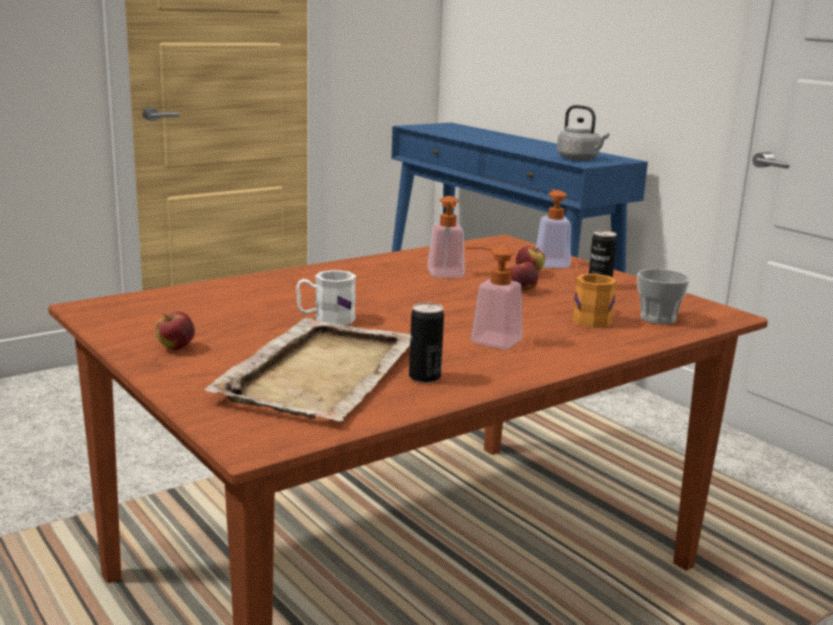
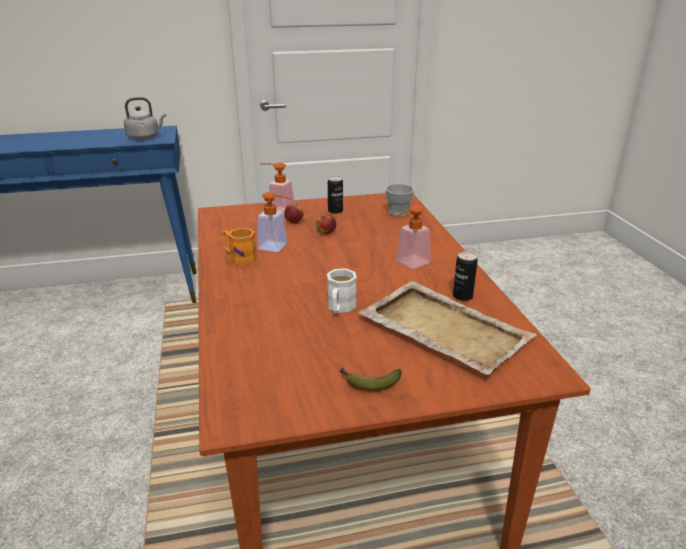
camera: 65 degrees left, 10 degrees up
apple [155,311,195,350] -> banana [339,368,402,391]
orange mug [572,273,617,328] -> orange mug moved to [222,228,257,266]

